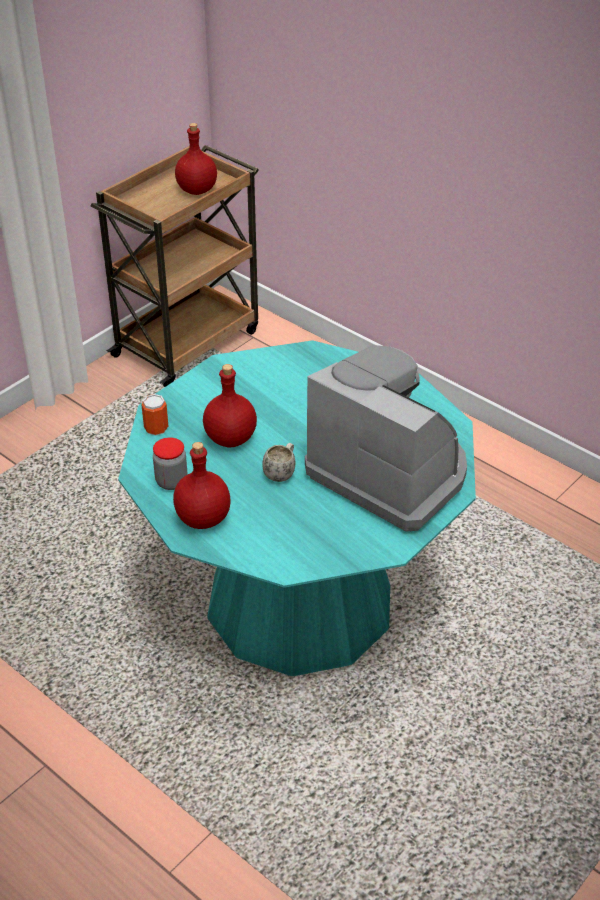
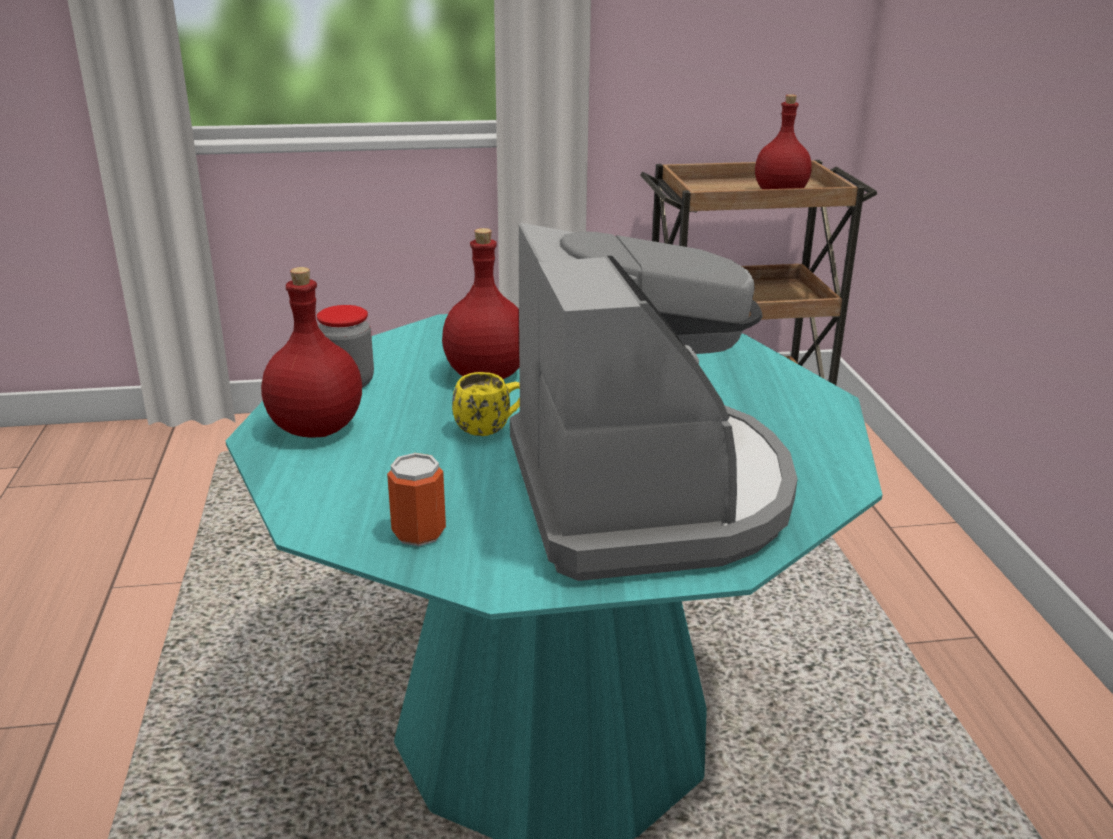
camera: 40 degrees right, 15 degrees down
can [141,394,168,436] -> can moved to [387,453,446,546]
white mug [262,443,295,482] -> yellow mug [452,372,520,436]

